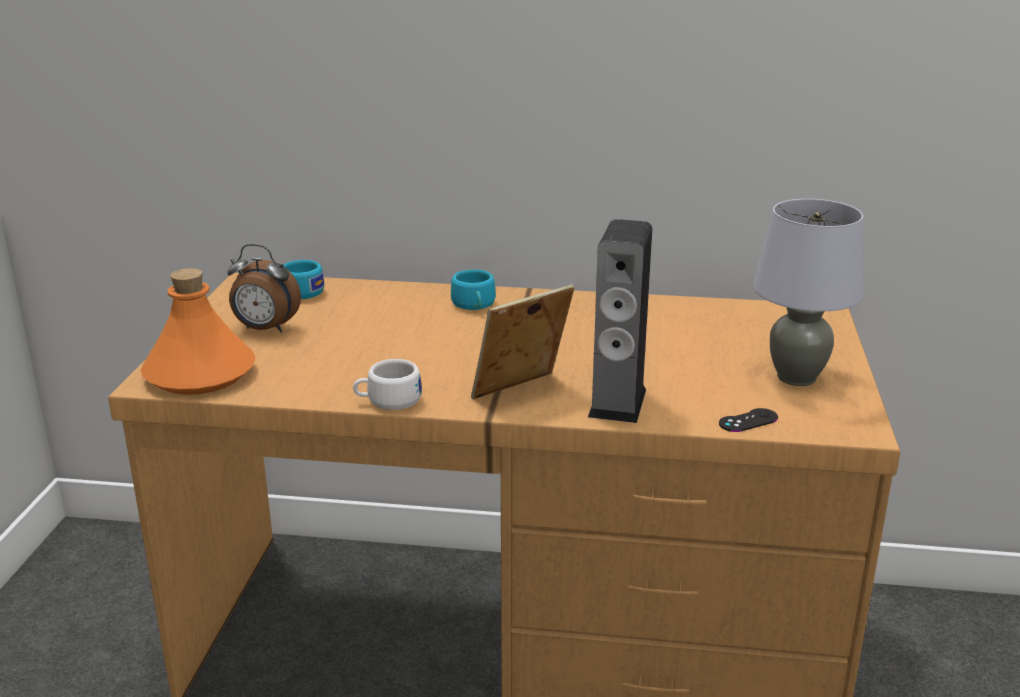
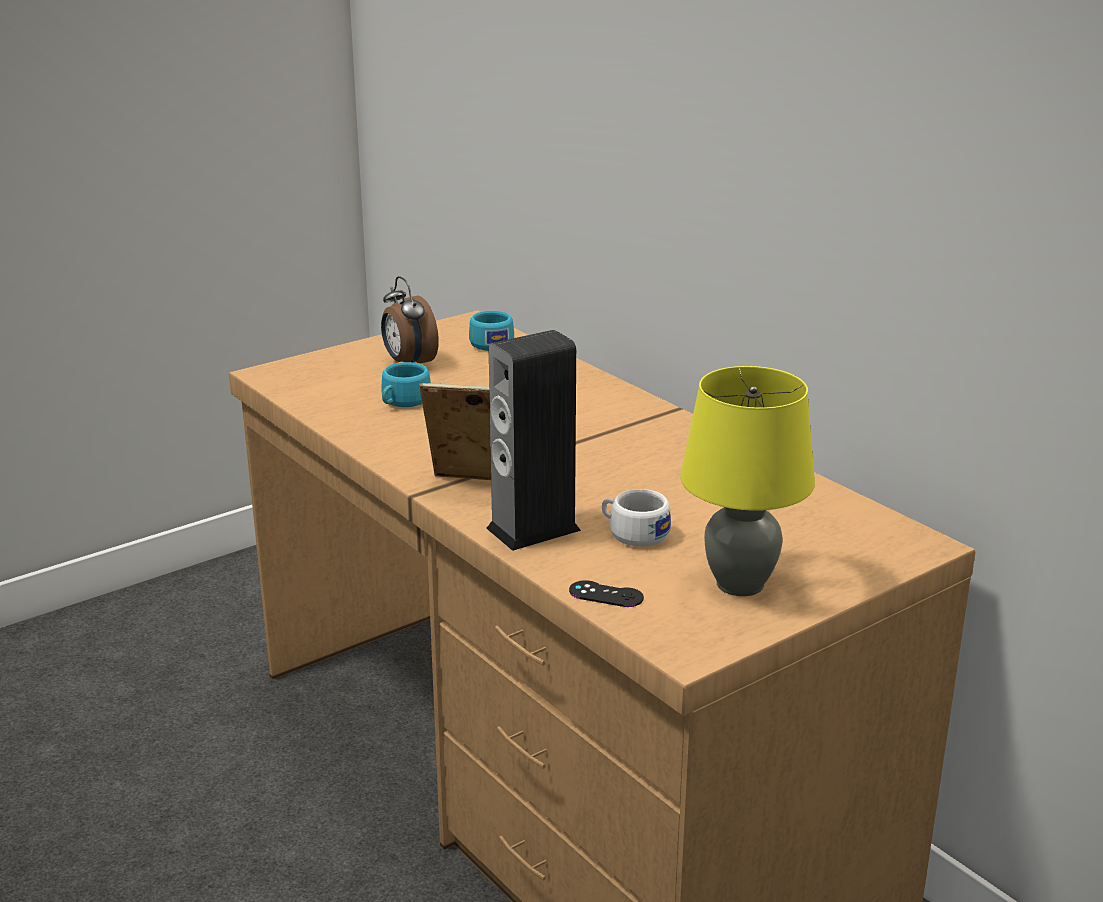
camera: 45 degrees right, 0 degrees up
orange bottle [141,268,255,395] -> none
white cup [353,359,422,410] -> white cup moved to [602,489,671,547]
turquoise cup [451,269,496,310] -> turquoise cup moved to [382,362,431,407]
grey table lamp [753,199,864,386] -> yellow table lamp [680,366,815,596]

